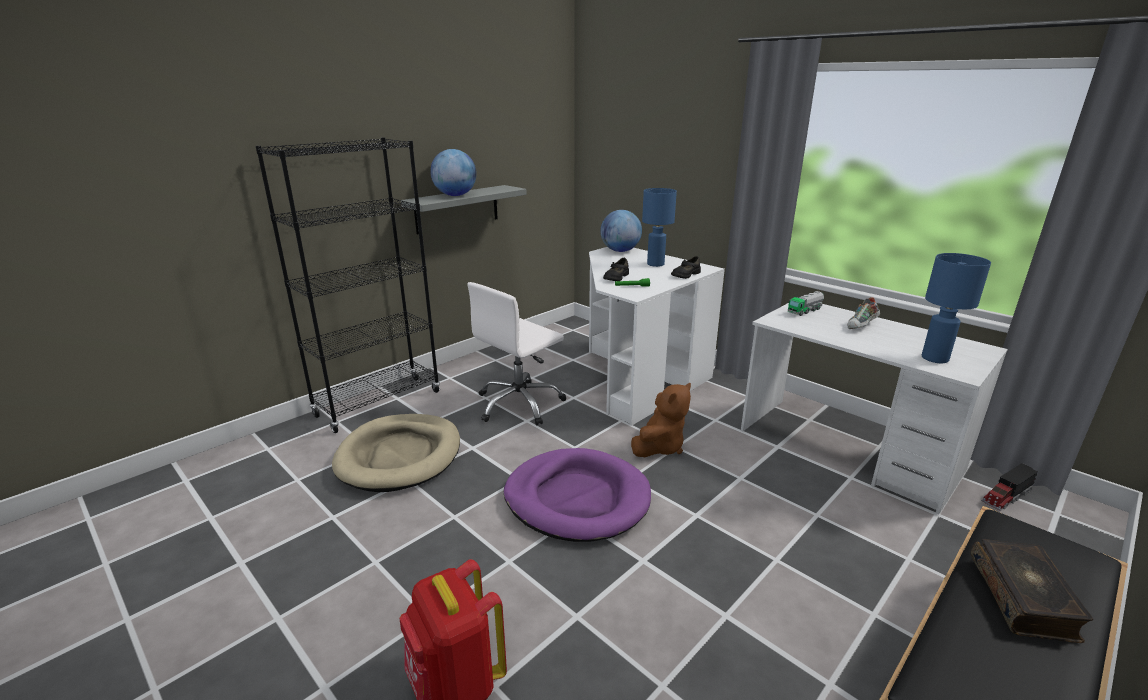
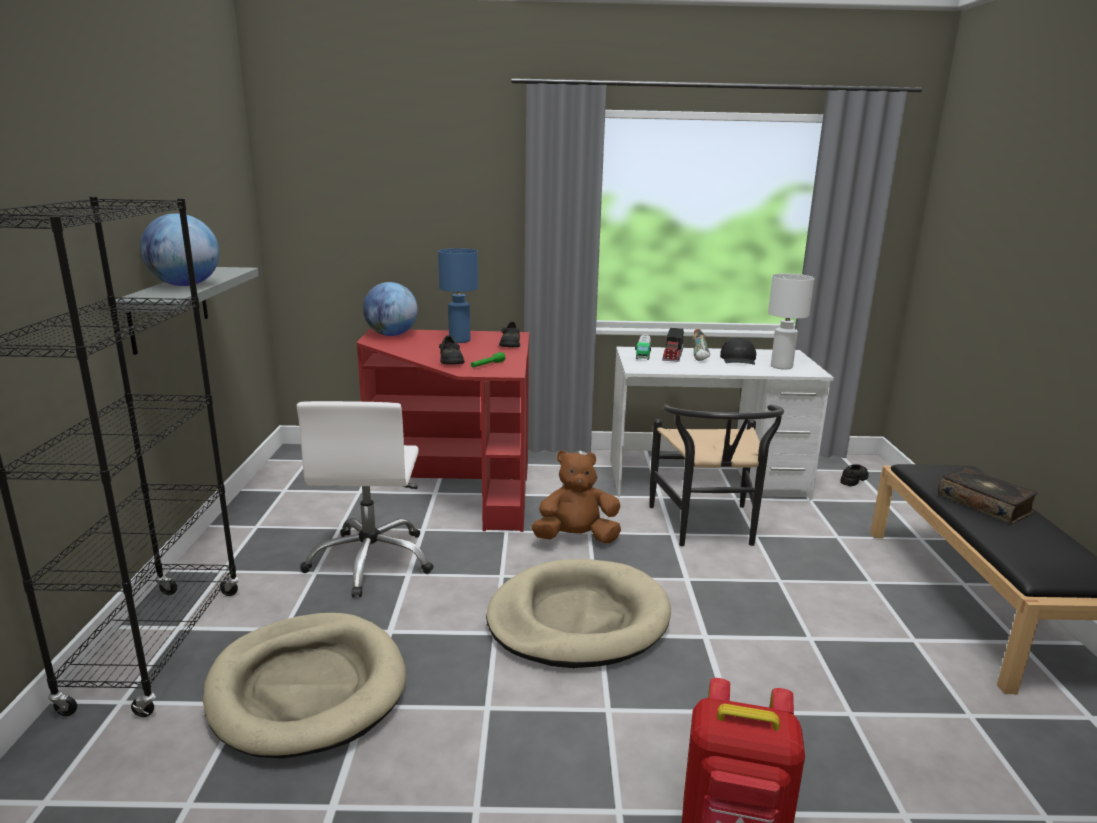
camera: 45 degrees left, 5 degrees down
purple dog bed [504,448,651,542] -> beige dog bed [486,559,671,668]
white desk [589,247,725,426] -> red desk [357,329,530,532]
brown plush toy [631,383,691,457] -> brown plush toy turned 90 degrees counterclockwise [531,450,621,543]
blue table lamp [922,253,991,363] -> white table lamp [768,273,815,370]
toy truck [982,463,1038,511] -> toy truck moved to [662,328,684,362]
none -> black chair [649,404,784,546]
none -> black cap [720,338,756,365]
none -> black shoe [840,464,869,486]

